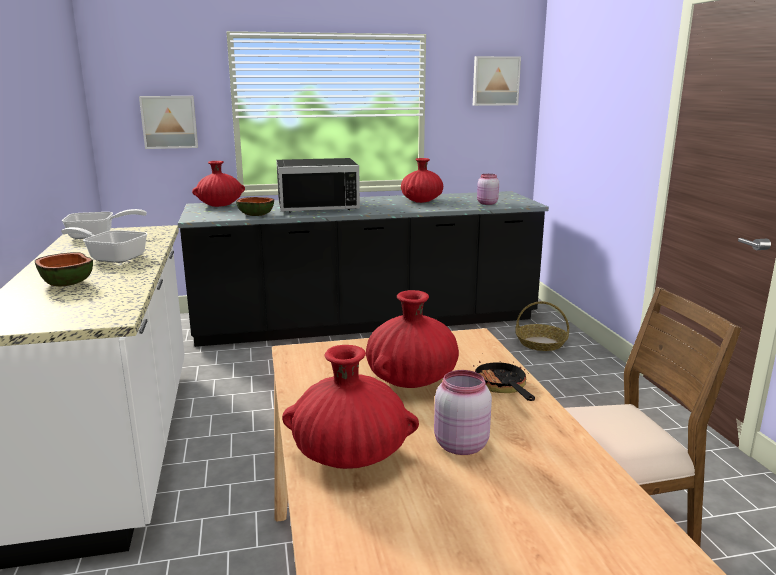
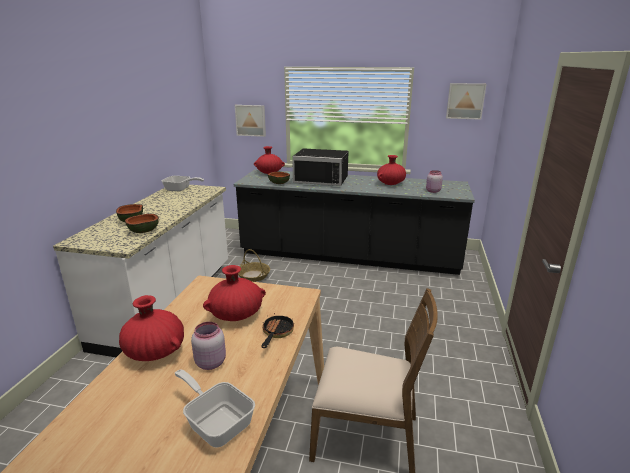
camera: 25 degrees right, 5 degrees up
frying pan [61,227,148,263] -> frying pan moved to [175,369,255,448]
basket [515,301,569,351] -> basket moved to [238,249,270,282]
none -> bowl [125,214,159,233]

